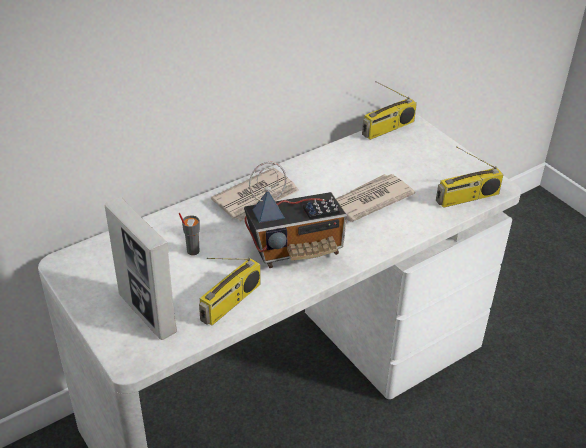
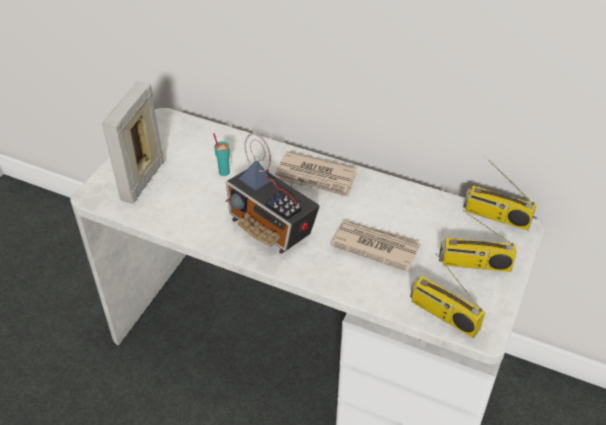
camera: 60 degrees right, 5 degrees up
grey cup [179,213,200,255] -> turquoise cup [213,133,230,176]
radio [199,258,261,325] -> radio moved to [439,210,516,272]

